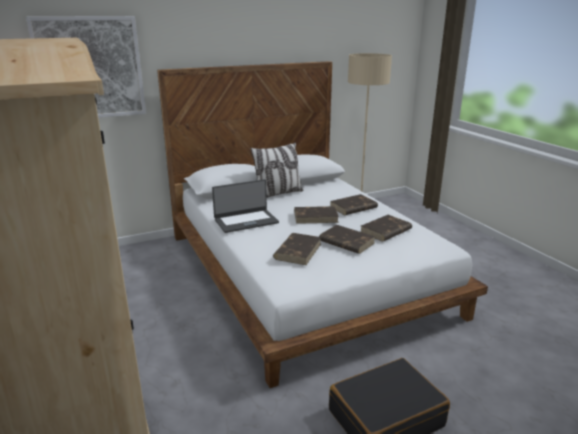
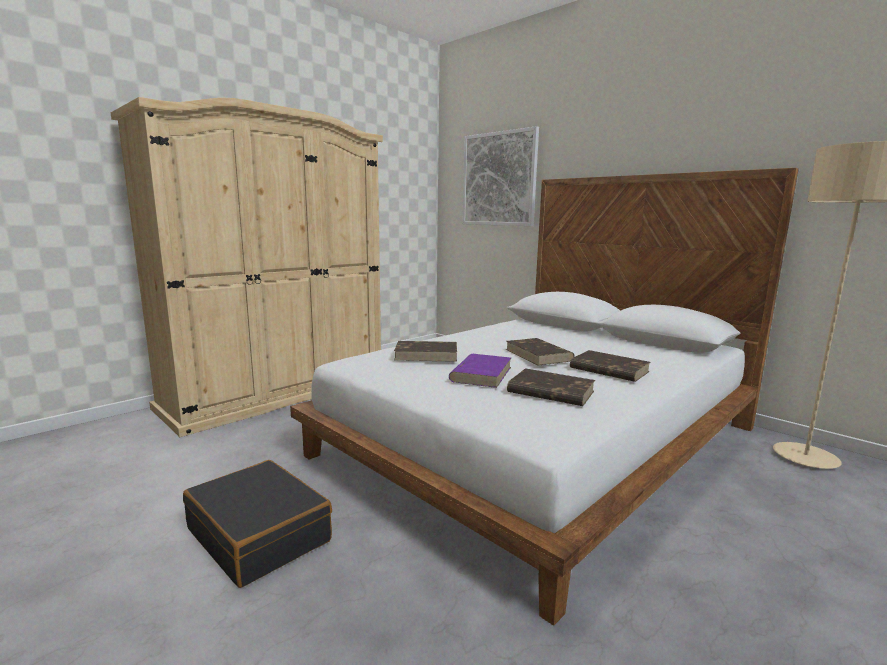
camera: 70 degrees right, 10 degrees down
laptop [212,179,279,233] -> none
pillow [250,142,304,198] -> none
brown book [319,225,375,254] -> purple book [449,354,511,388]

